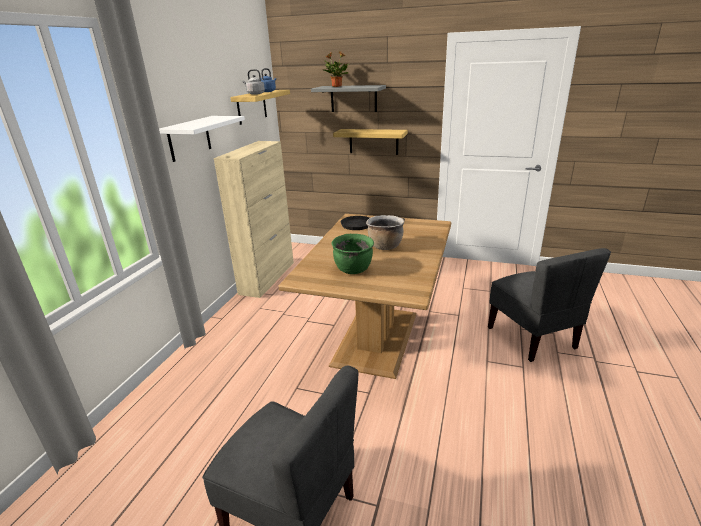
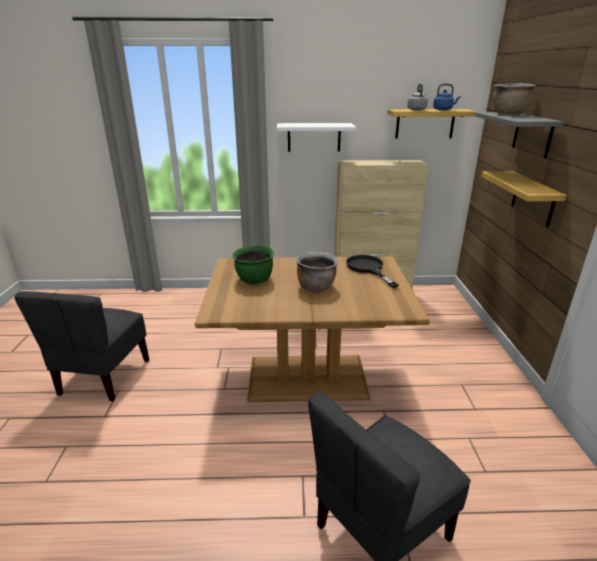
camera: 70 degrees right, 0 degrees up
potted plant [324,51,349,87] -> brown cooking pot [493,83,536,115]

